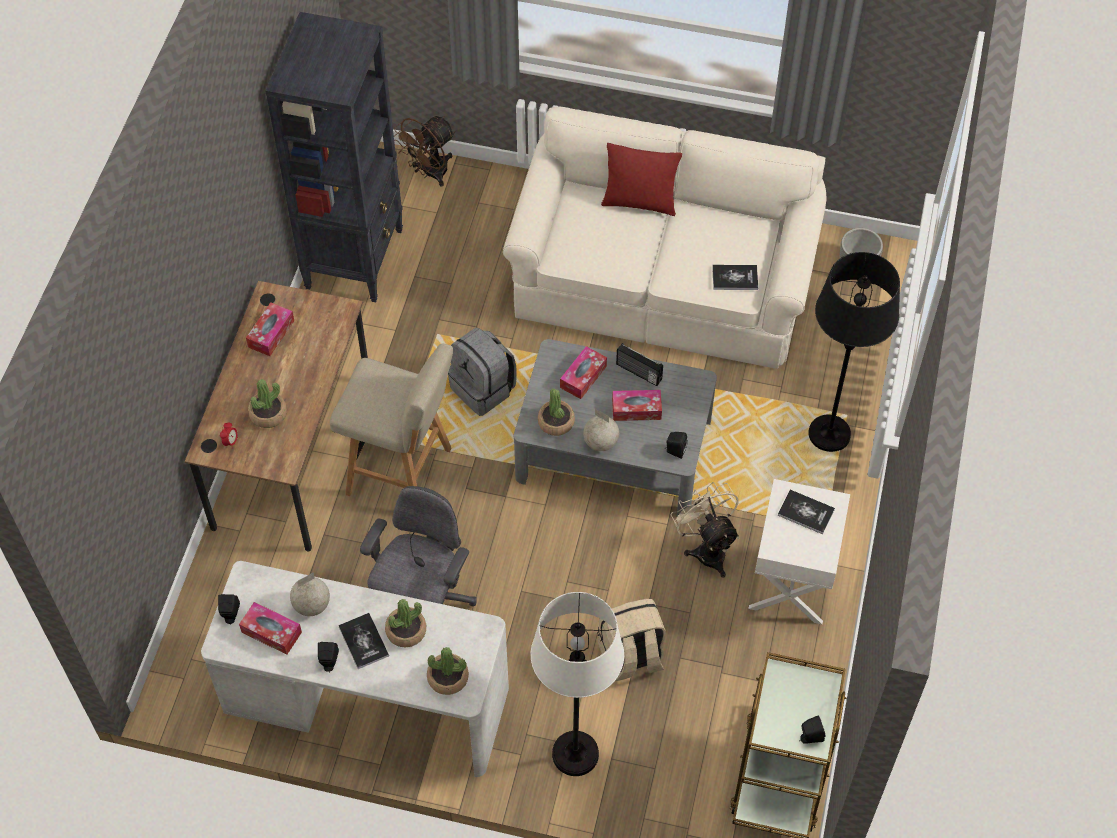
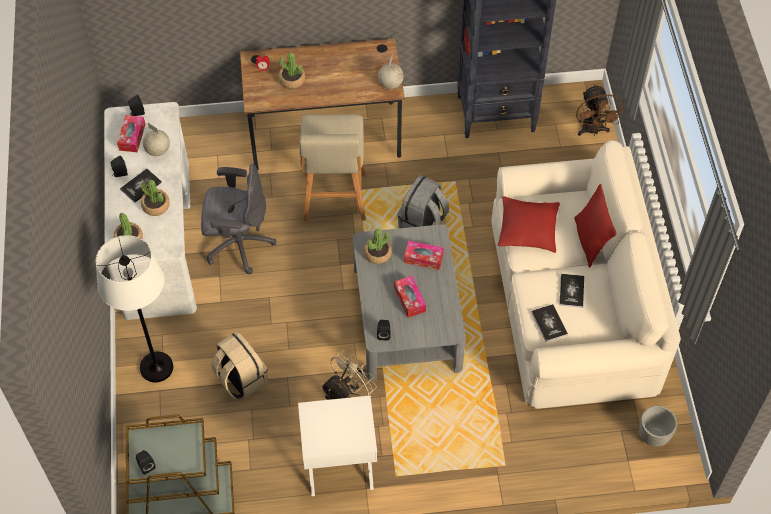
camera: 70 degrees right, 0 degrees up
tissue box [246,302,294,356] -> none
brown fan [394,116,455,187] -> brown fan turned 120 degrees counterclockwise [576,84,625,136]
globe [583,409,619,451] -> globe moved to [378,56,404,89]
radio [616,343,663,386] -> none
book [778,490,835,534] -> book moved to [559,274,584,308]
black floor lamp [808,252,900,452] -> none
none -> red pillow [498,196,560,253]

